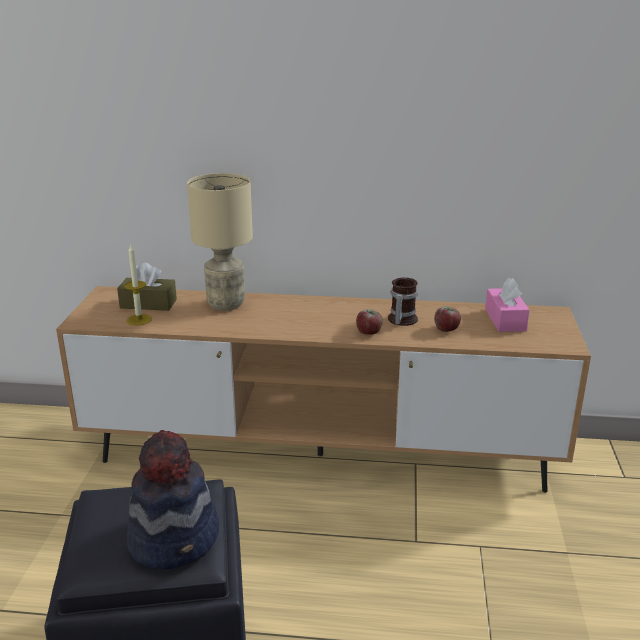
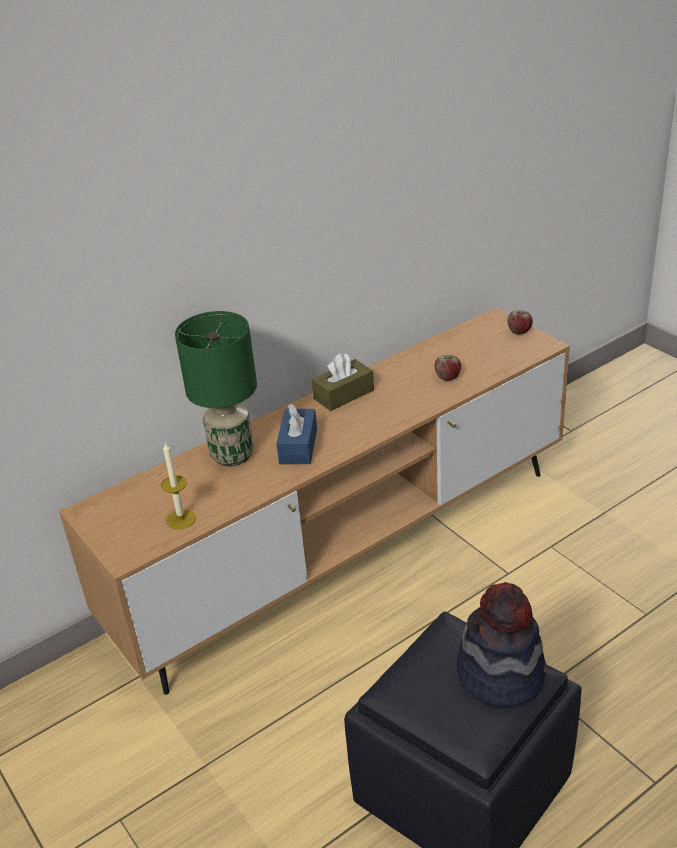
camera: 40 degrees left, 10 degrees up
brown tissue box [117,263,177,311] -> brown tissue box moved to [312,353,374,411]
beige table lamp [187,173,253,311] -> green table lamp [175,311,257,467]
apple [356,309,383,335] -> apple moved to [507,310,533,334]
mug [388,277,418,326] -> none
pink tissue box [485,278,530,332] -> none
none -> blue tissue box [276,404,317,464]

